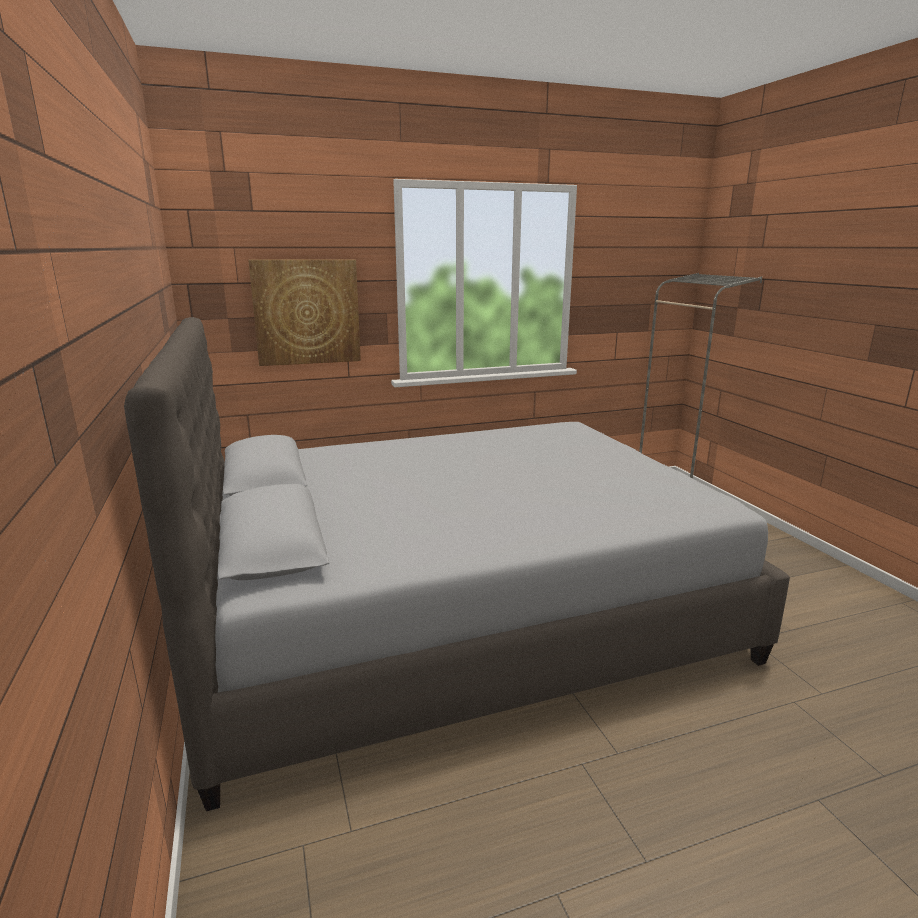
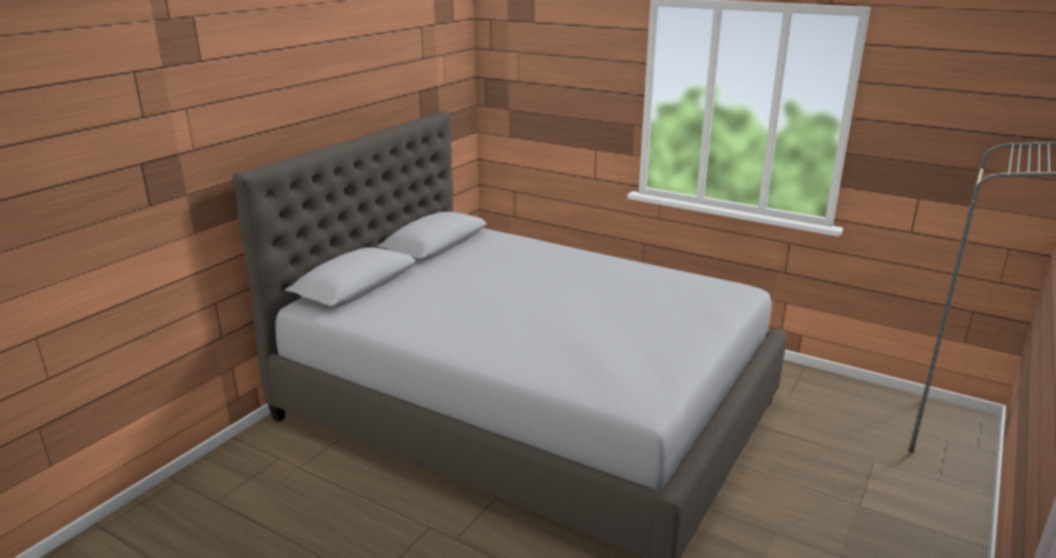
camera: 50 degrees right, 5 degrees up
picture [248,260,361,366] -> none

